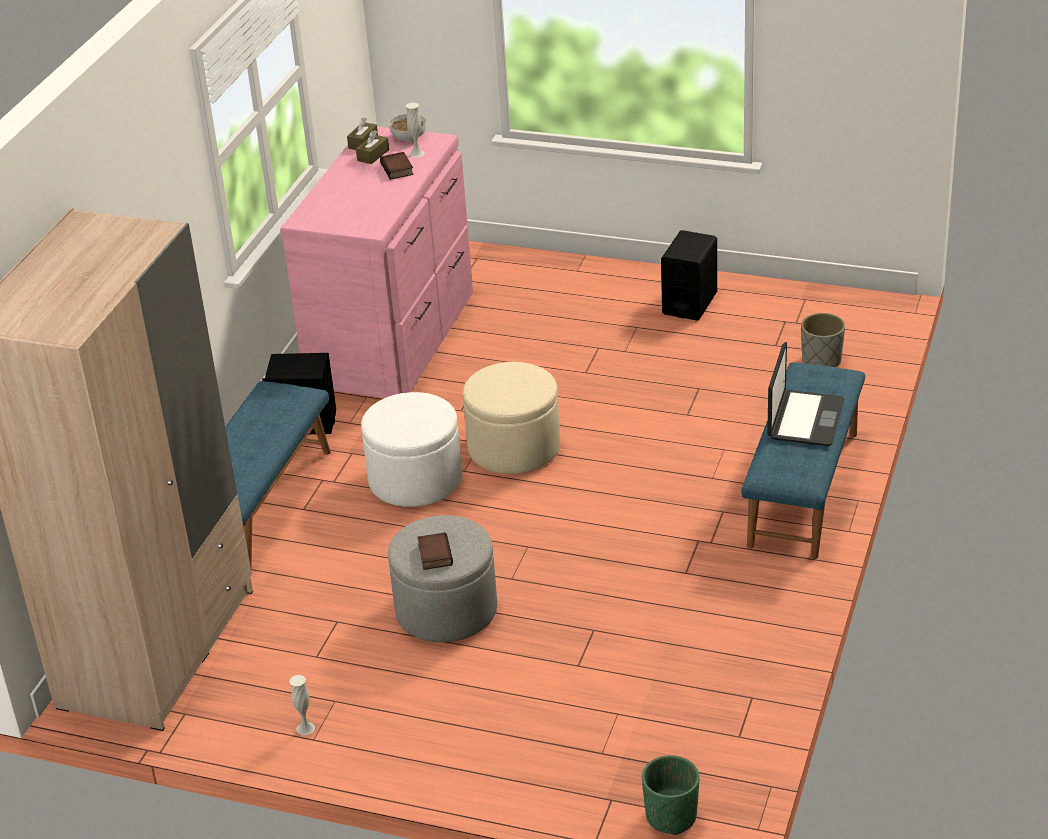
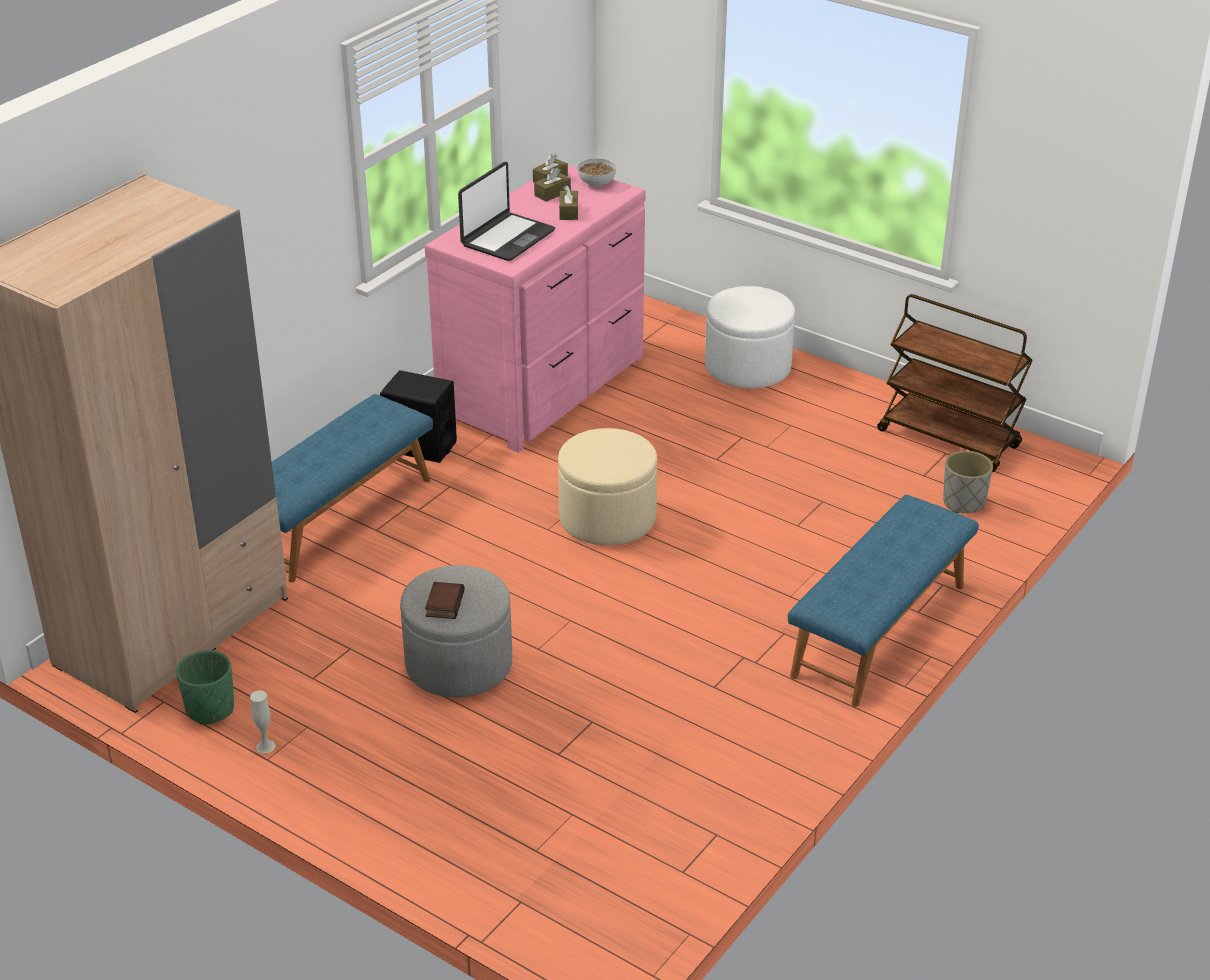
camera: 15 degrees right, 0 degrees up
white ottoman [361,392,462,507] -> white ottoman moved to [705,286,795,388]
book [380,152,414,180] -> brown tissue box [559,185,578,220]
white vase [406,103,425,157] -> none
green planter [642,755,699,835] -> green planter moved to [176,650,234,725]
black speaker [661,230,717,321] -> none
laptop [767,342,844,446] -> laptop moved to [458,162,555,261]
none -> brown cart [877,294,1033,472]

